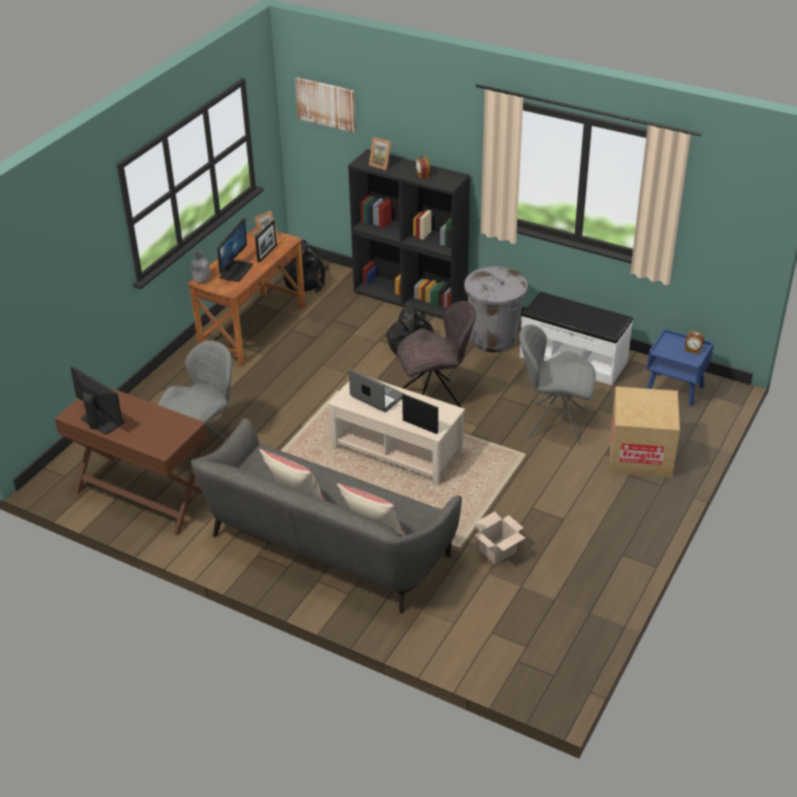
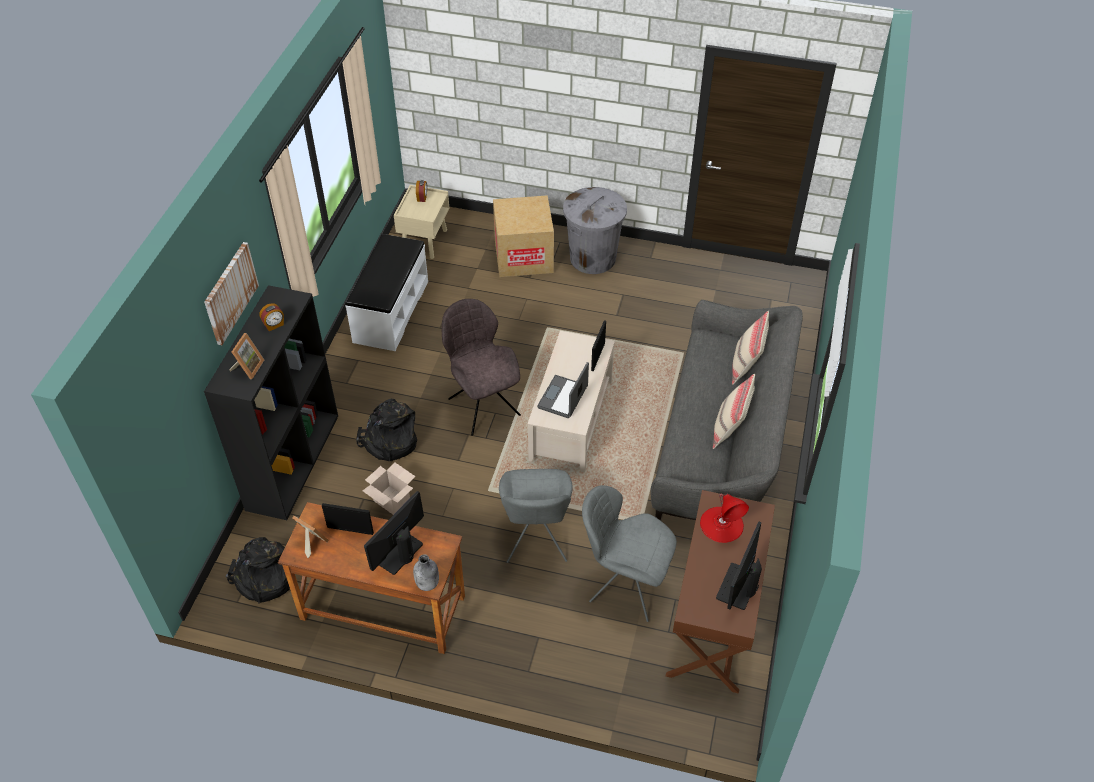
camera: 105 degrees left, 10 degrees up
monitor [217,219,253,282] -> monitor turned 60 degrees counterclockwise [364,491,424,575]
picture [295,77,356,133] -> picture moved to [204,242,259,345]
grey trash can [464,267,528,353] -> grey trash can moved to [563,187,627,274]
cardboard box [473,512,525,564] -> cardboard box moved to [363,462,416,515]
grey chair [519,324,596,444] -> grey chair moved to [499,469,573,563]
blue nightstand [647,329,714,406] -> beige nightstand [394,185,449,259]
none -> red table lamp [700,494,749,543]

